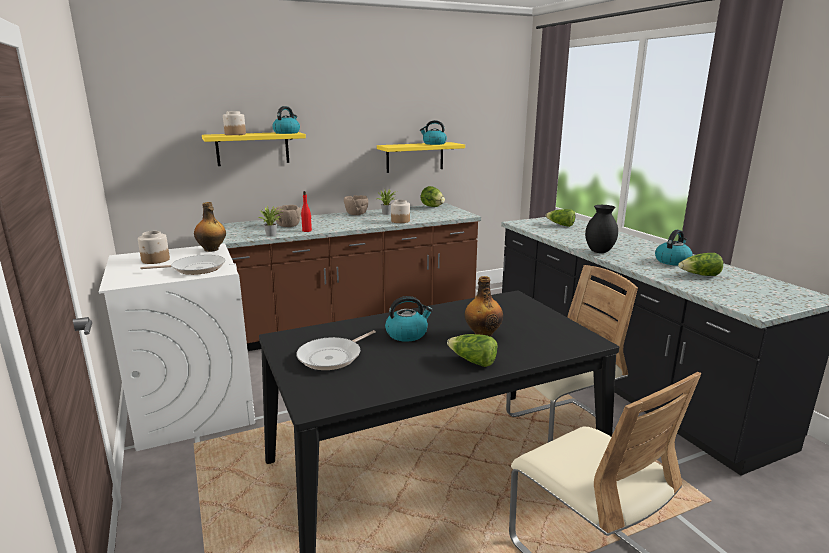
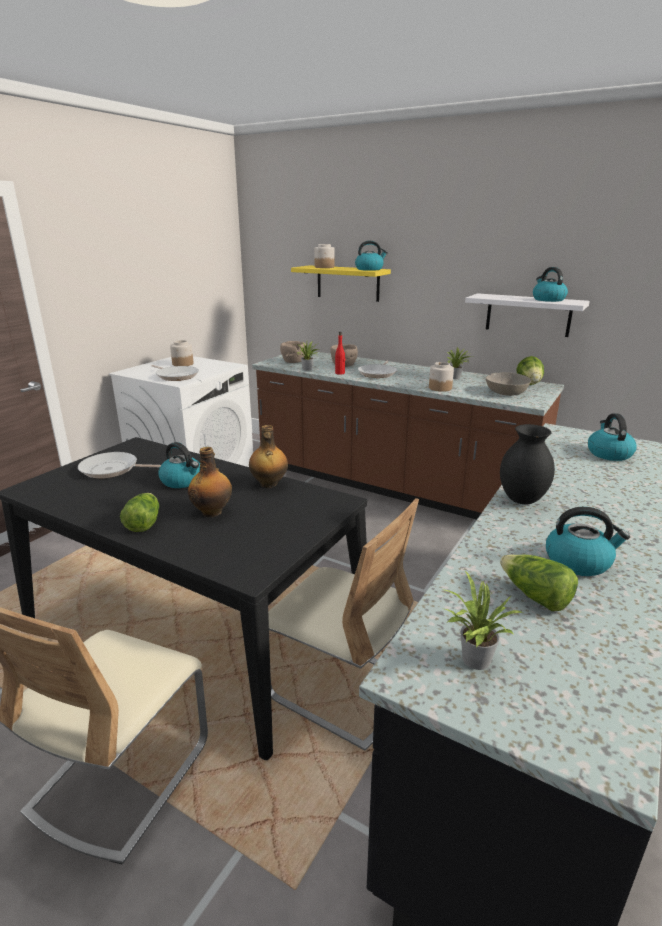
camera: 55 degrees right, 5 degrees up
bottle [194,202,226,252] -> bottle moved to [249,425,288,488]
brown bowl [344,195,368,215] -> brown bowl moved to [280,341,306,363]
yellow shelf [377,142,465,173] -> white shelf [465,293,590,337]
lettuce [546,209,575,227] -> kettle [588,413,637,461]
none -> frying pan [358,361,397,378]
none -> potted plant [445,571,523,670]
none -> grey bowl [486,372,531,396]

